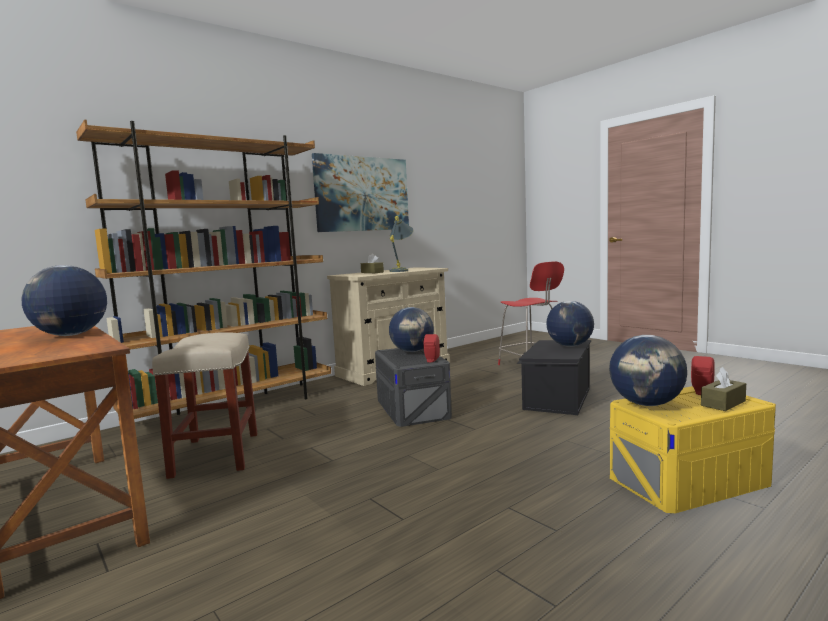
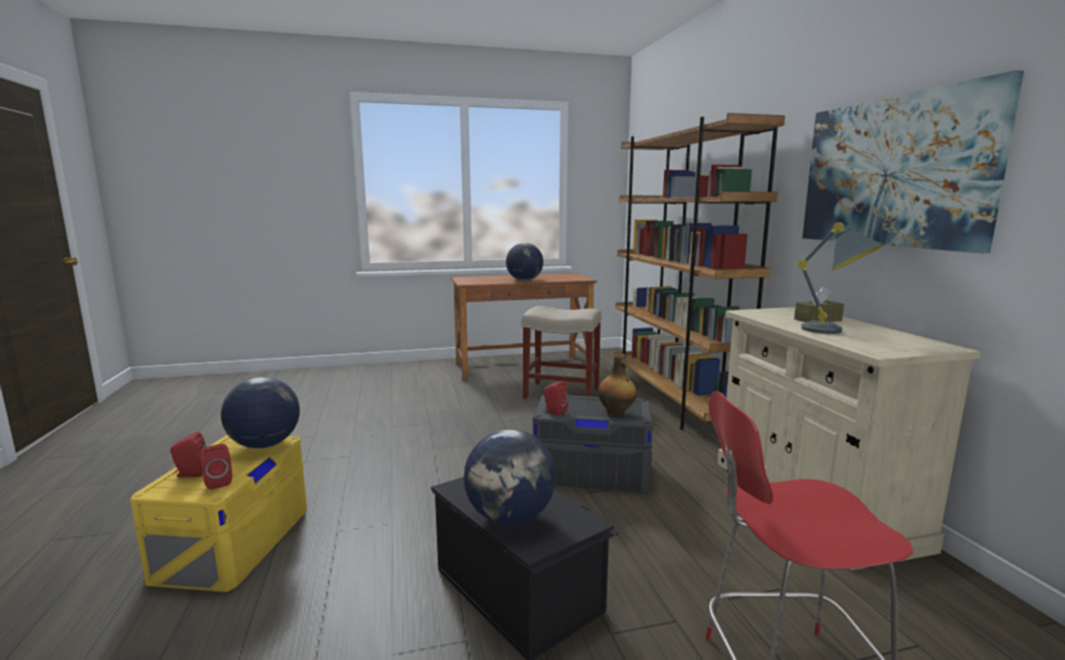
camera: 115 degrees right, 5 degrees up
globe [389,307,434,352] -> bottle [598,354,637,416]
brown tissue box [701,367,746,411] -> red speaker [170,432,206,478]

